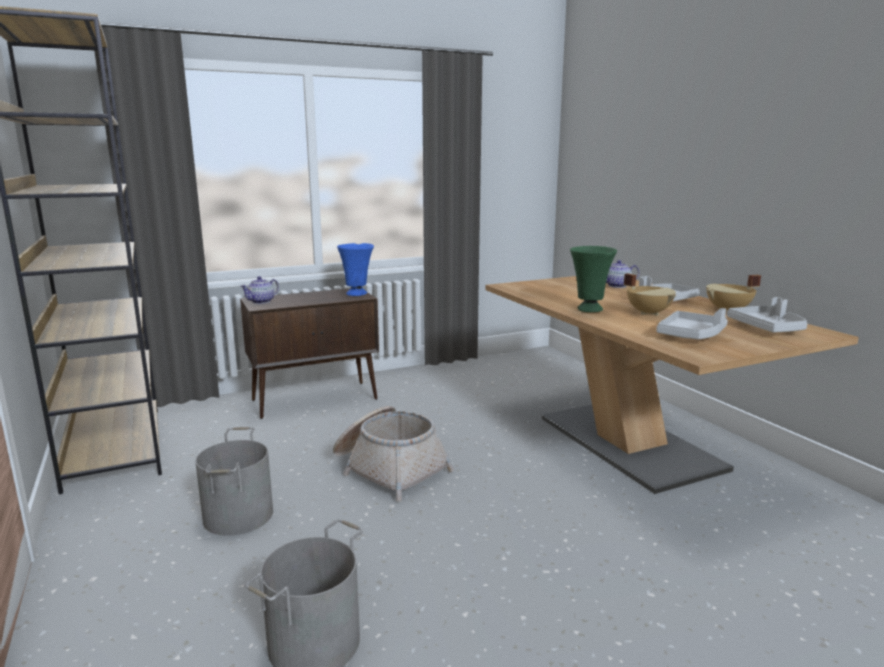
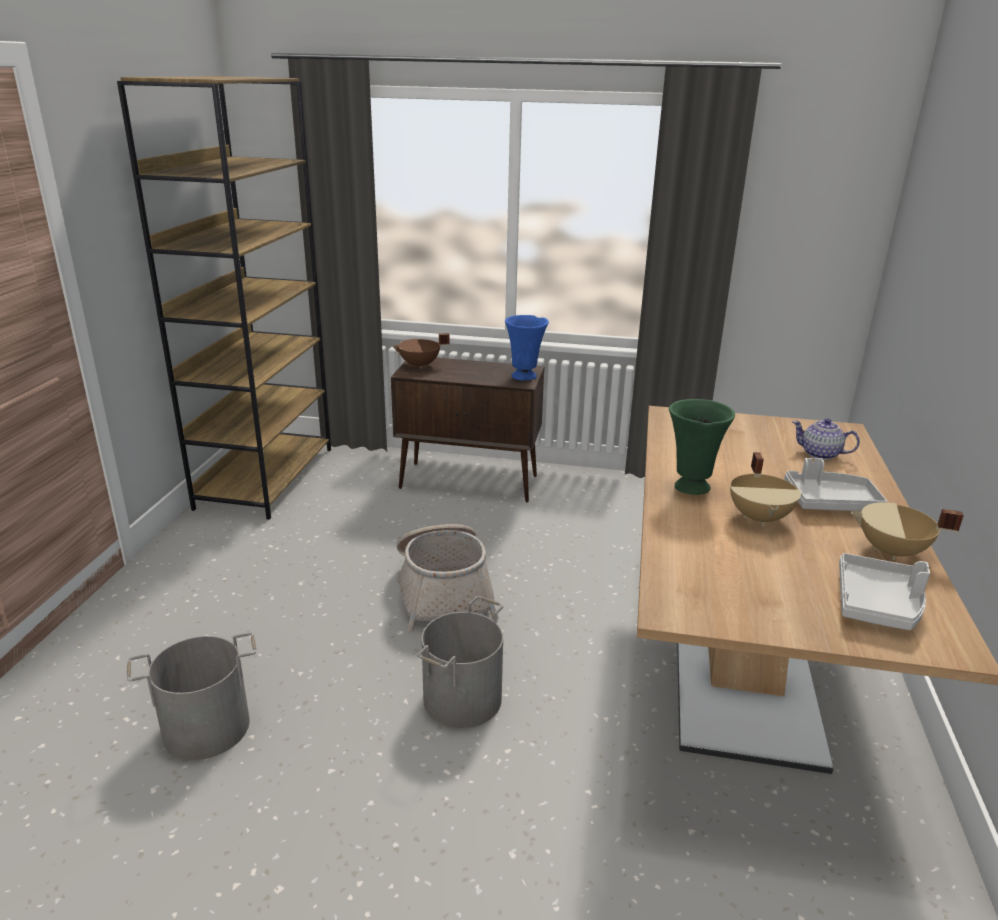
camera: 35 degrees right, 10 degrees up
grey bucket [195,427,273,536] -> grey bucket moved to [417,596,503,728]
teapot [240,276,279,304] -> brown cooking pot [392,333,450,369]
grey tray [656,308,728,340] -> none

